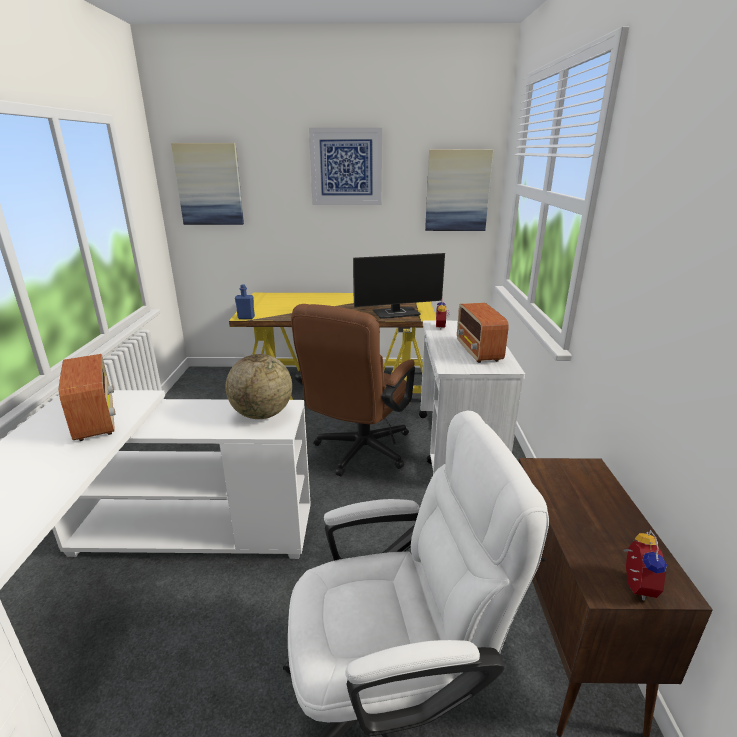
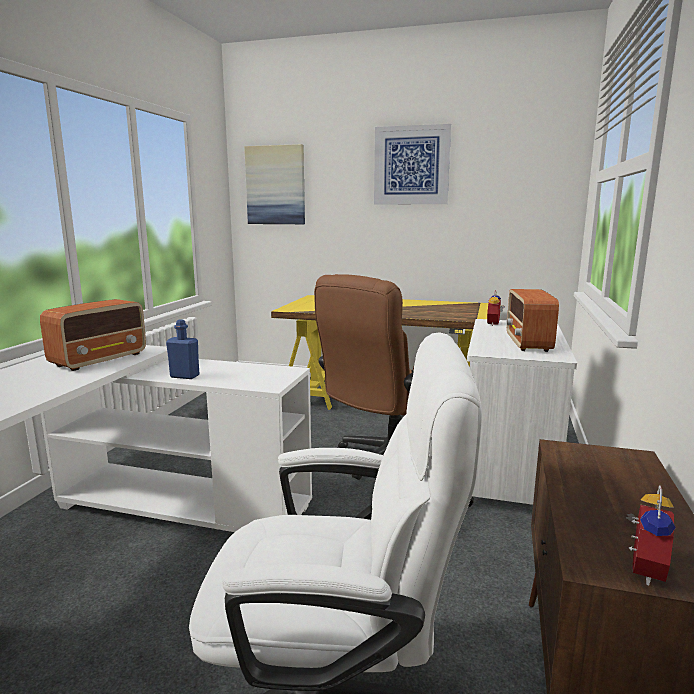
camera: 15 degrees right, 10 degrees down
radio [58,354,116,441] -> radio turned 45 degrees clockwise [40,299,146,371]
globe [226,354,292,419] -> none
blue bottle [235,284,255,319] -> blue bottle moved to [166,319,199,379]
monitor [353,253,445,319] -> none
picture [425,150,493,231] -> none

